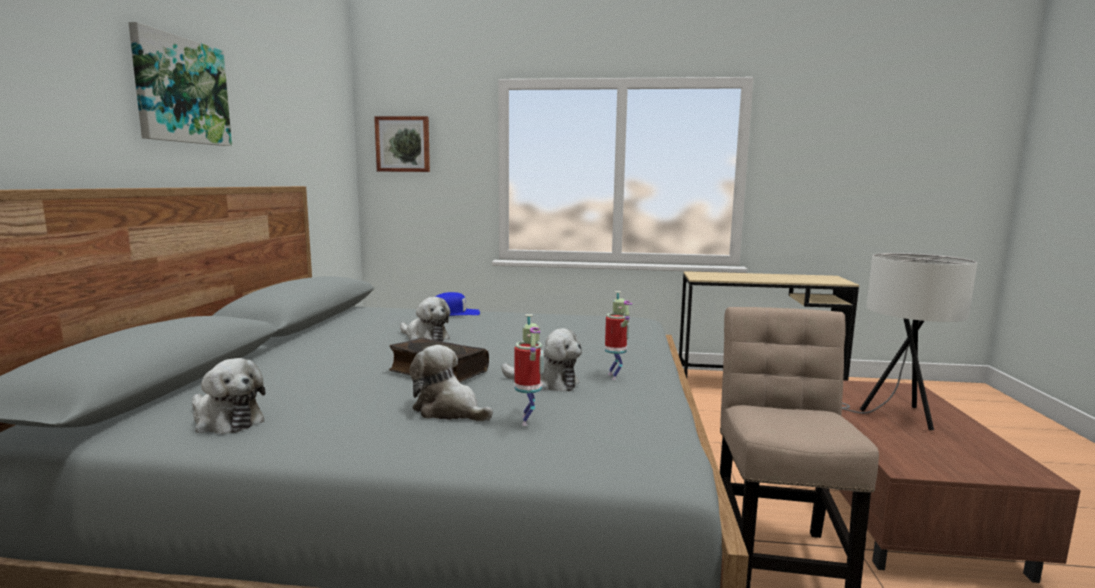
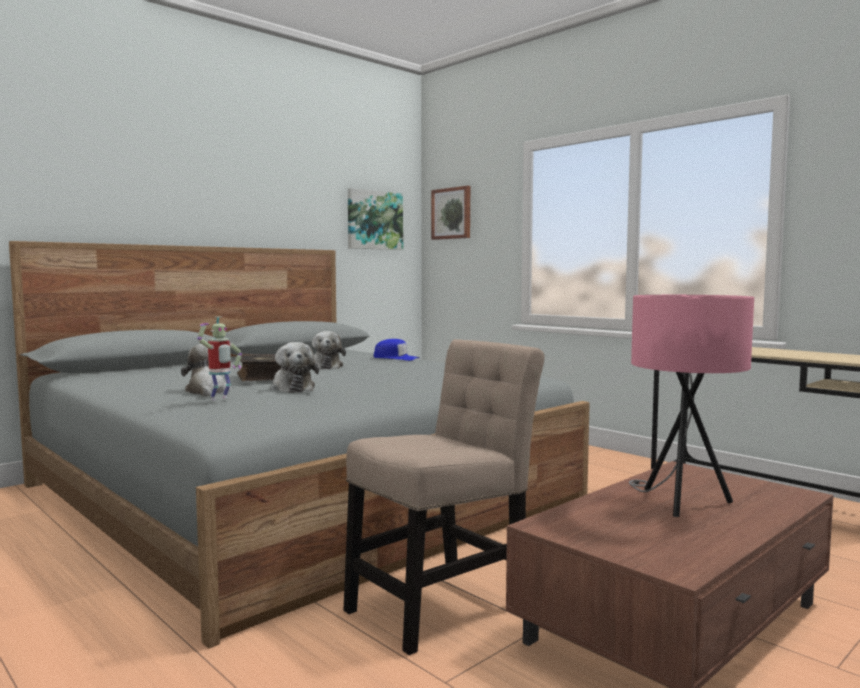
camera: 40 degrees right, 5 degrees down
picture [128,22,232,146] -> picture moved to [348,188,403,250]
plush toy [192,358,265,434] -> none
toy robot [605,291,633,380] -> none
white table lamp [842,253,977,430] -> pink table lamp [629,295,754,517]

